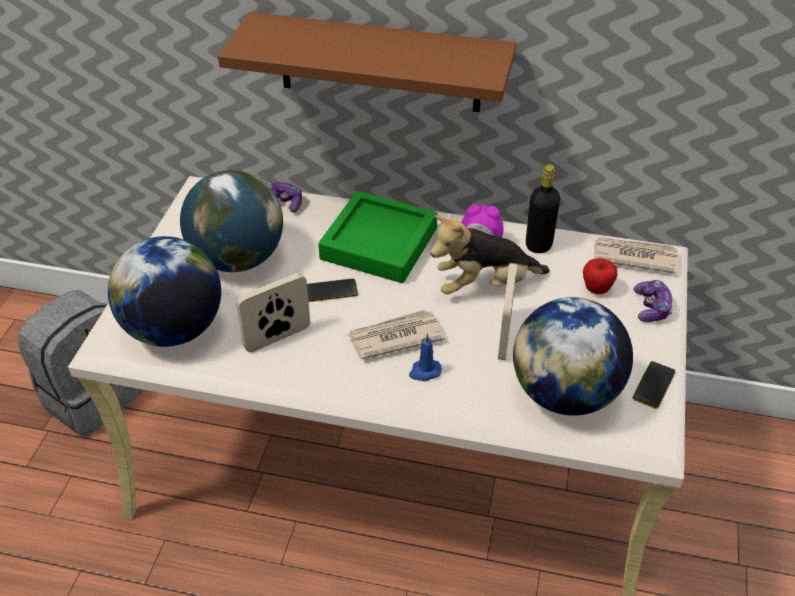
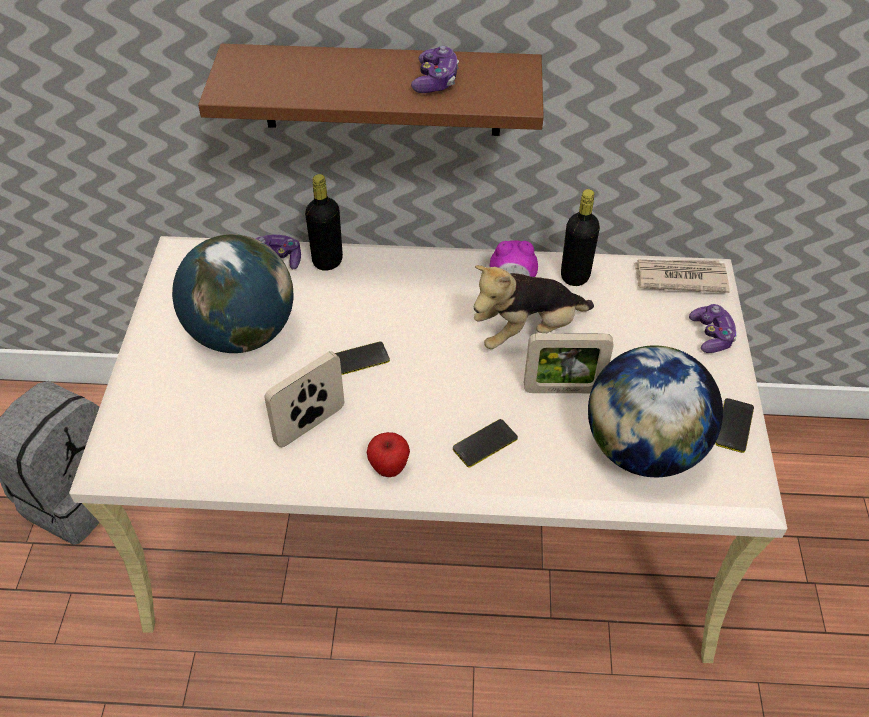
camera: 10 degrees left, 5 degrees up
globe [108,236,221,347] -> none
green tray [318,191,437,283] -> none
newspaper [347,309,445,359] -> none
blue candle [409,333,442,381] -> phone [453,419,518,468]
picture frame [498,263,517,360] -> picture frame turned 90 degrees counterclockwise [524,333,614,393]
apple [583,258,618,294] -> apple moved to [367,432,410,477]
none -> black bottle [305,174,343,271]
none -> game controller [411,46,459,93]

